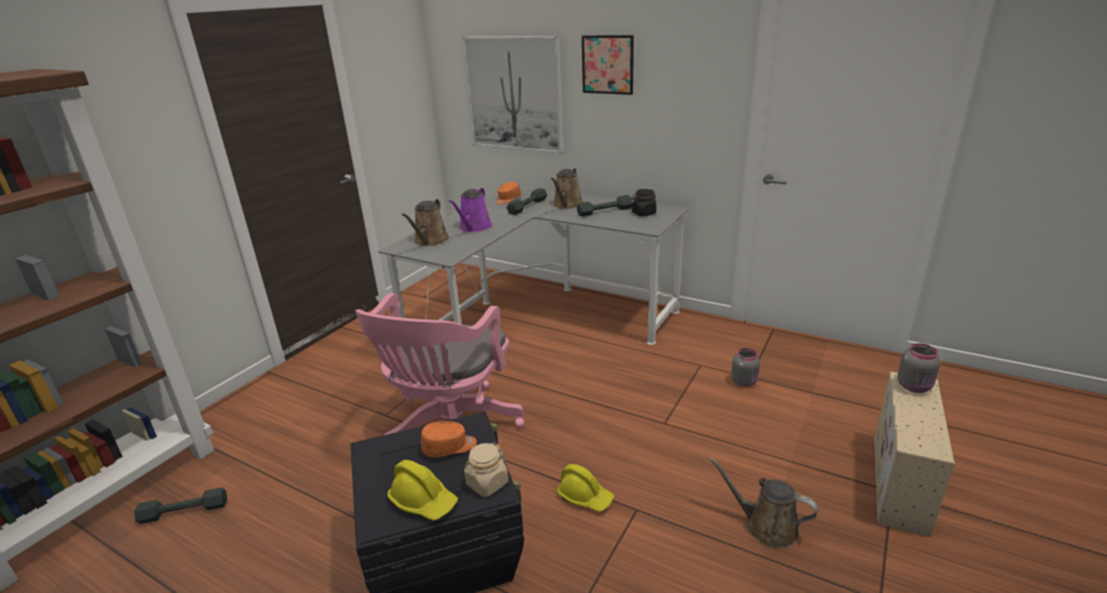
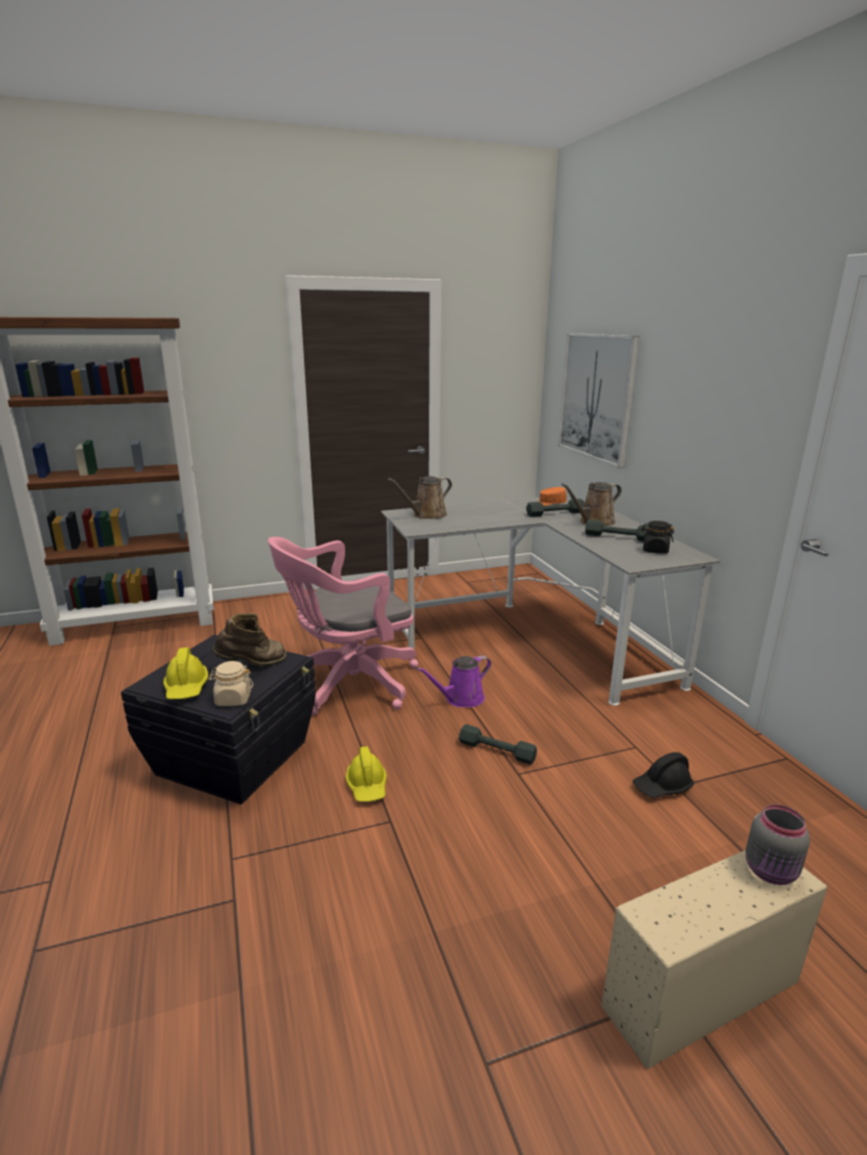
camera: 40 degrees right, 5 degrees down
grey dumbbell [134,488,227,524] -> grey dumbbell moved to [459,724,537,765]
orange cap [421,421,477,457] -> brown boot [212,613,286,667]
purple watering can [449,188,492,232] -> purple watering can moved to [417,655,491,707]
picture [582,35,634,95] -> none
brown watering can [709,457,818,548] -> none
grey jar [731,348,760,387] -> black hard hat [633,752,694,798]

